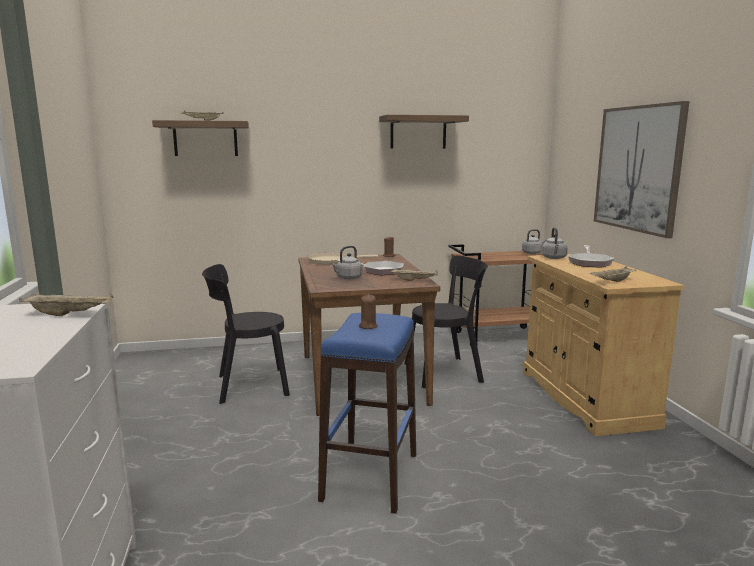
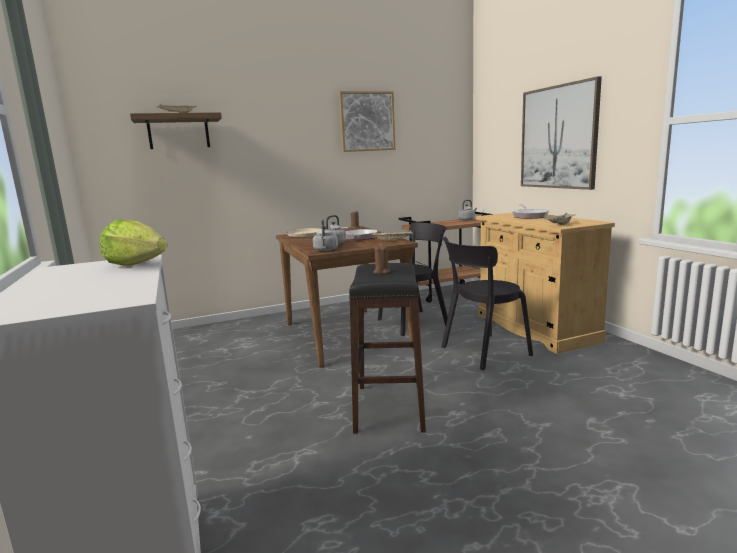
camera: 10 degrees left, 0 degrees up
beige tray [19,293,113,316] -> lettuce [99,220,167,266]
black chair [202,264,290,404] -> black chair moved to [442,236,533,370]
blue stool [318,313,416,514] -> black stool [349,263,426,433]
shelf [379,115,469,149] -> picture [339,91,395,152]
grey kettle [542,227,568,259] -> grey kettle moved to [313,219,338,251]

